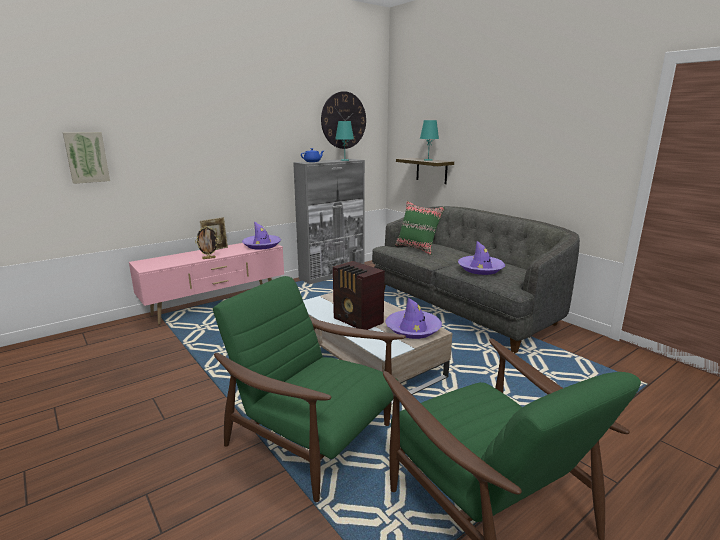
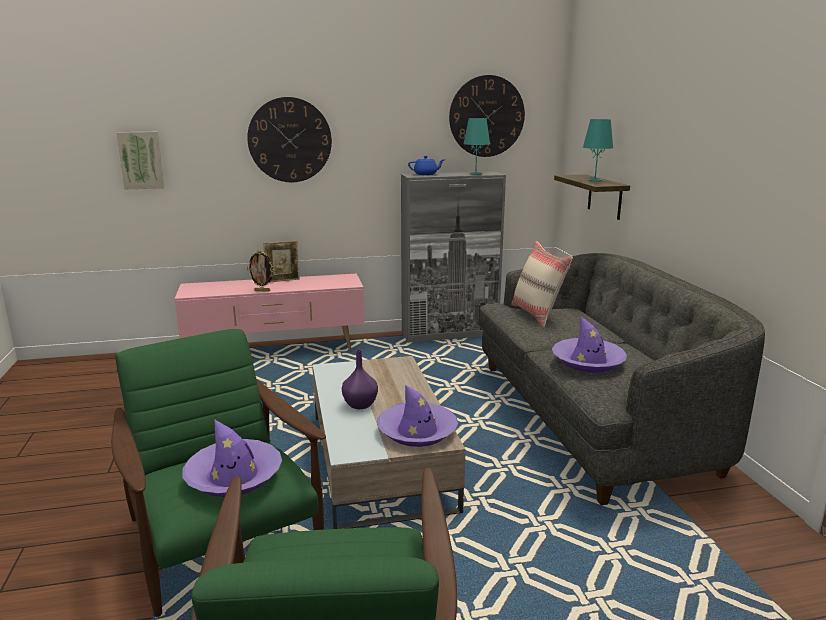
camera: 25 degrees right, 0 degrees up
purple hat [242,222,281,250] -> purple hat moved to [182,419,282,497]
radio [333,261,385,330] -> purple vase [342,350,378,409]
green pillow [395,201,445,255] -> beige pillow [511,241,573,327]
none -> wall clock [247,97,332,182]

